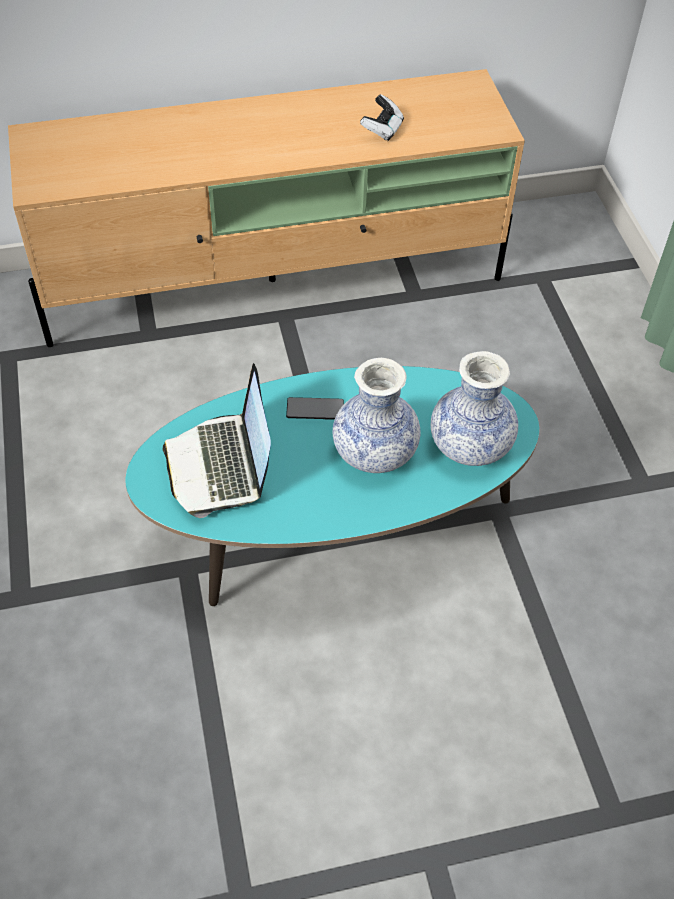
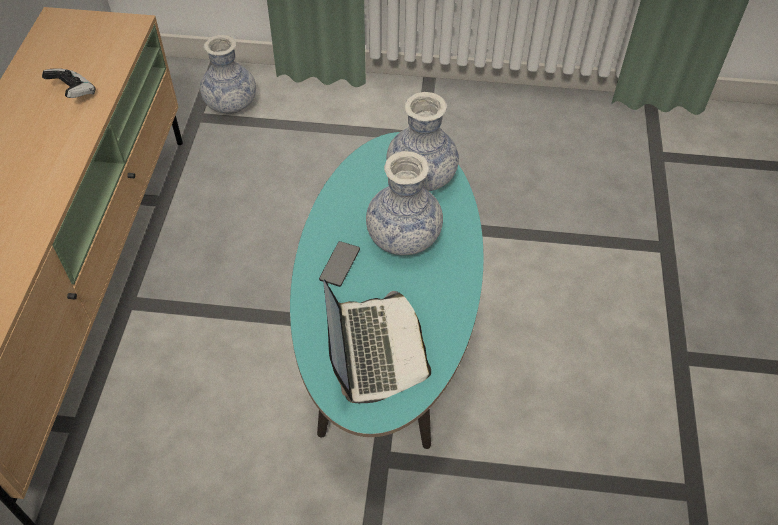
camera: 70 degrees left, 0 degrees up
laptop [163,363,271,518] -> laptop turned 105 degrees counterclockwise [323,279,431,403]
none -> vase [200,35,256,114]

